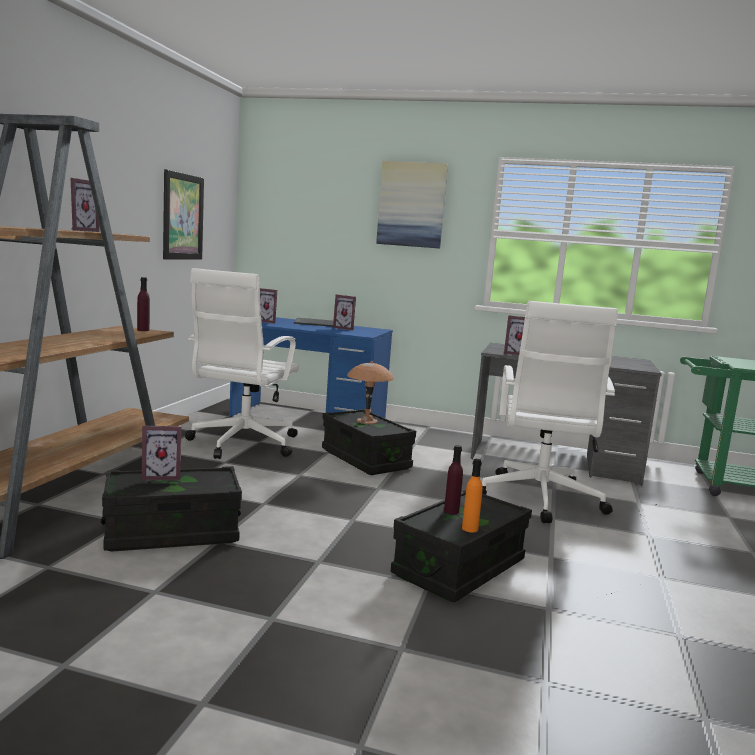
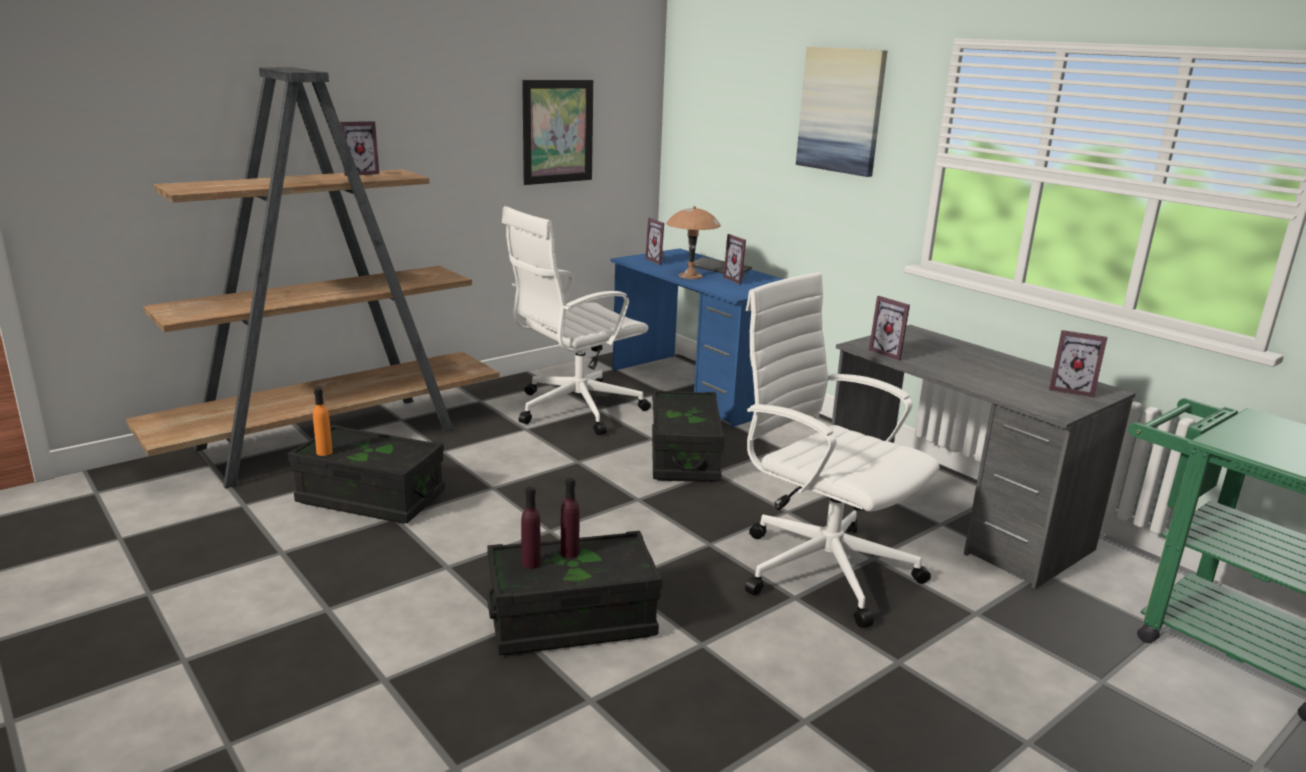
camera: 35 degrees right, 10 degrees up
purple bottle [137,277,150,331] -> purple bottle moved to [521,487,541,569]
picture frame [142,426,181,480] -> picture frame moved to [1049,330,1108,398]
brown table lamp [347,361,394,424] -> brown table lamp moved to [666,206,721,279]
orange bottle [462,459,483,532] -> orange bottle moved to [313,388,333,456]
white office chair [482,301,618,523] -> white office chair turned 90 degrees clockwise [745,272,940,628]

